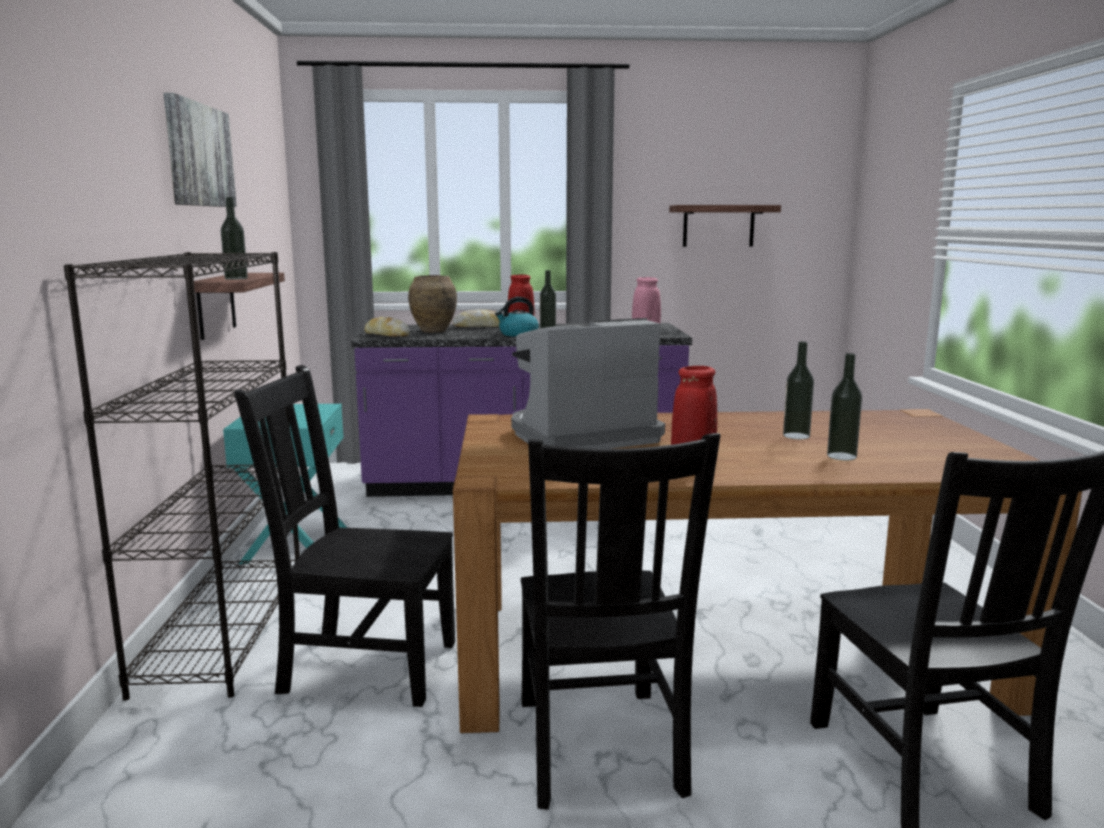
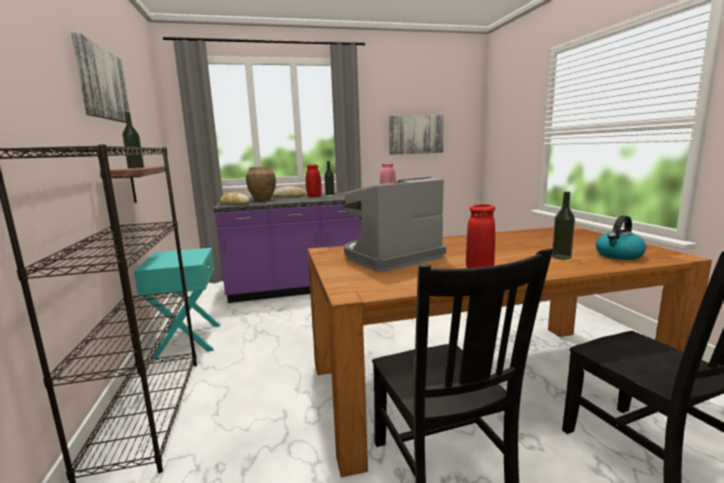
camera: 10 degrees left, 0 degrees up
black chair [234,365,455,707] -> none
kettle [495,297,539,337] -> kettle moved to [596,216,646,260]
shelf [669,205,781,247] -> picture [389,115,444,155]
bottle [783,341,814,439] -> none

